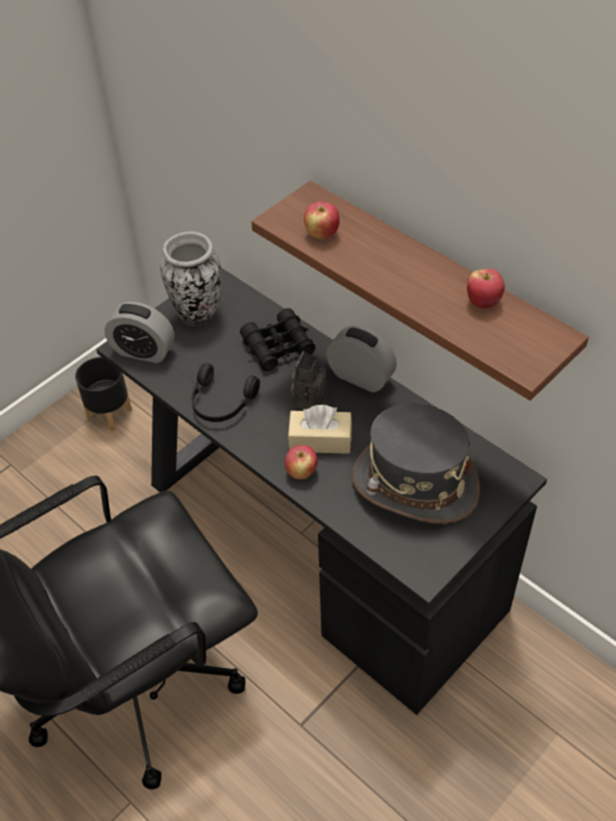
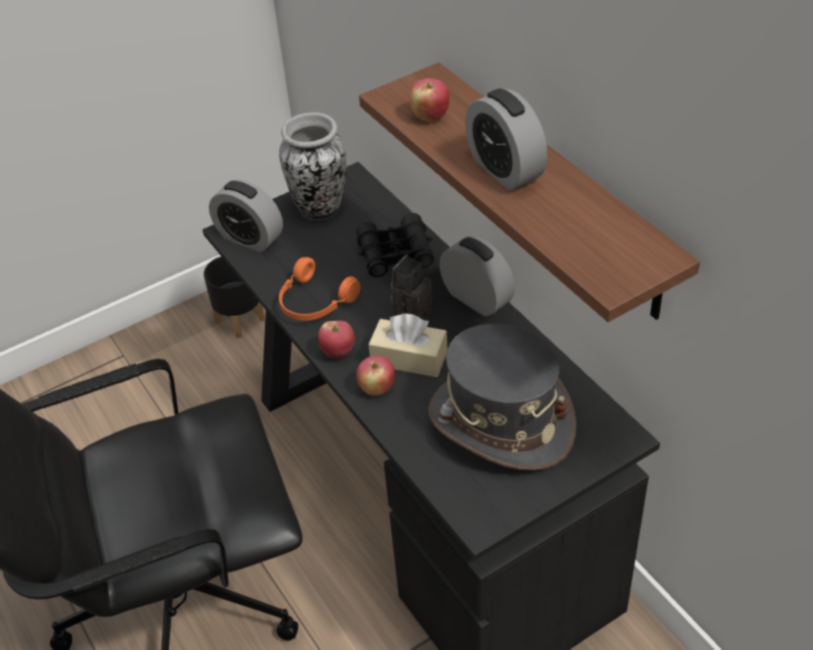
camera: 15 degrees right, 5 degrees down
black headphones [191,363,260,422] -> orange headphones [279,257,361,321]
apple [467,269,505,308] -> apple moved to [318,321,355,358]
none -> alarm clock [465,89,548,190]

